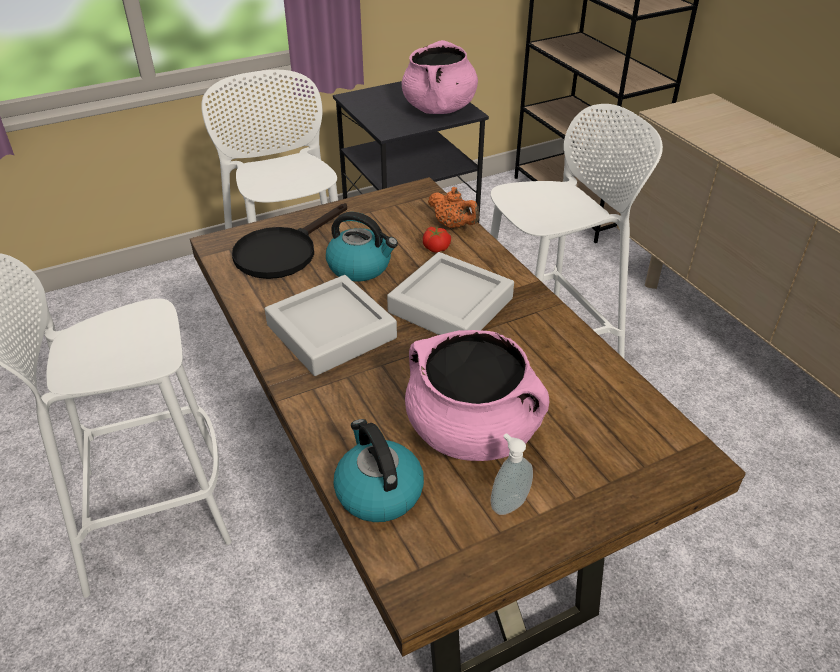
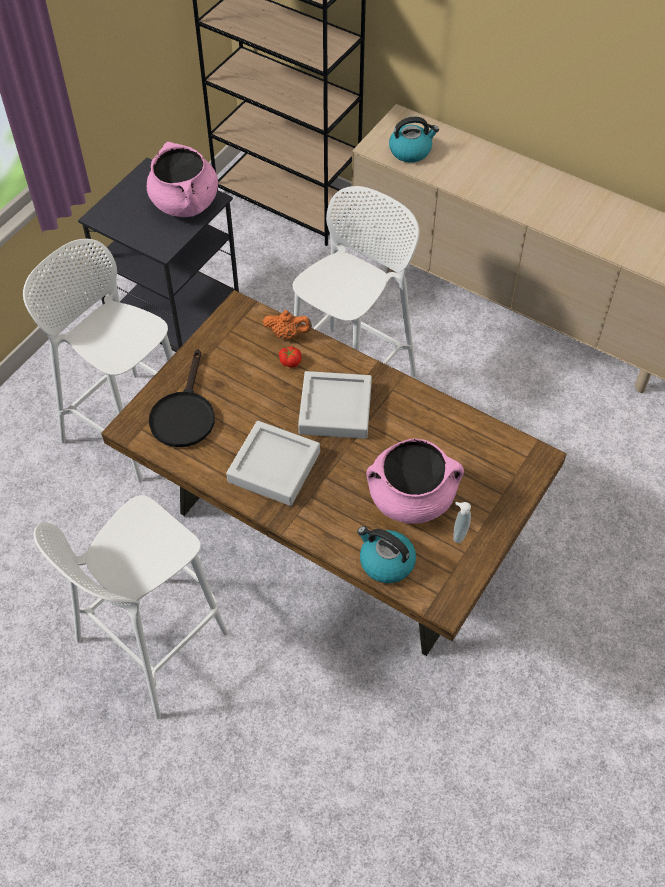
camera: 30 degrees left, 15 degrees up
kettle [326,212,398,282] -> kettle moved to [389,117,439,163]

